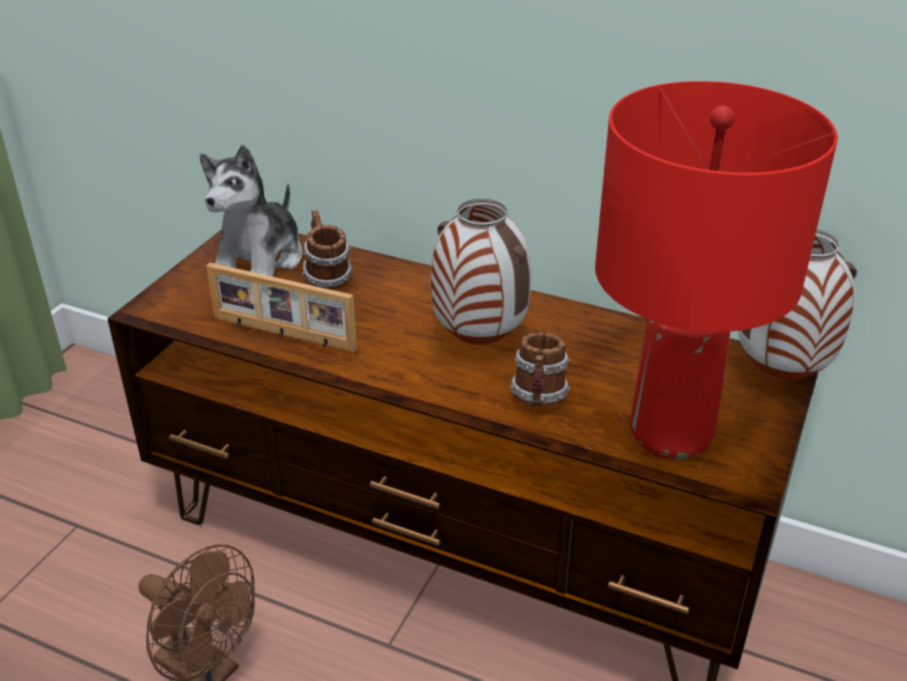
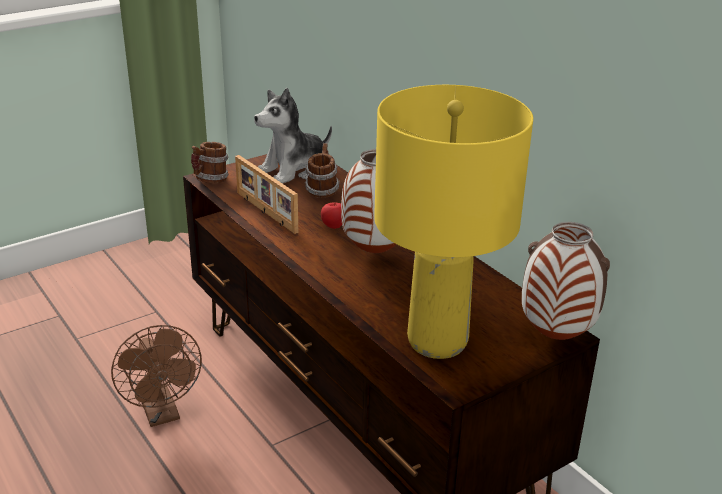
camera: 30 degrees right, 5 degrees down
mug [510,332,570,407] -> mug moved to [191,142,229,183]
red table lamp [595,81,838,460] -> yellow table lamp [374,85,533,359]
none -> apple [321,202,342,229]

